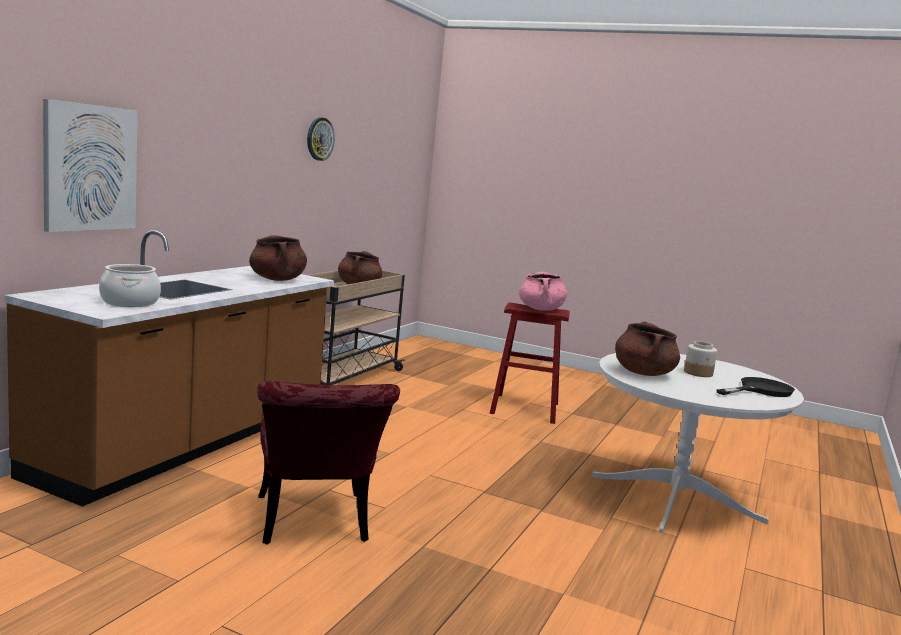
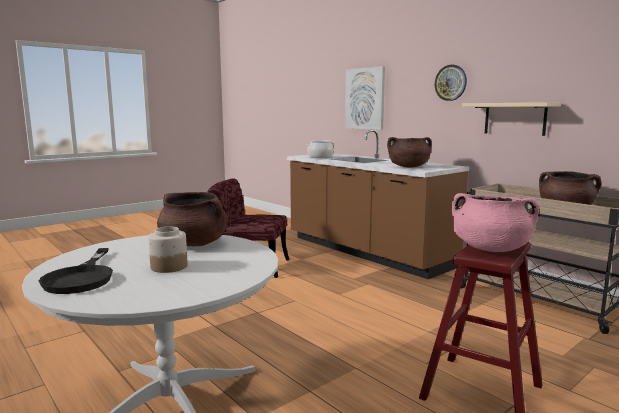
camera: 115 degrees right, 0 degrees up
wall clock [307,117,335,161] -> wall clock moved to [435,65,467,101]
none -> beige shelf [462,102,561,136]

